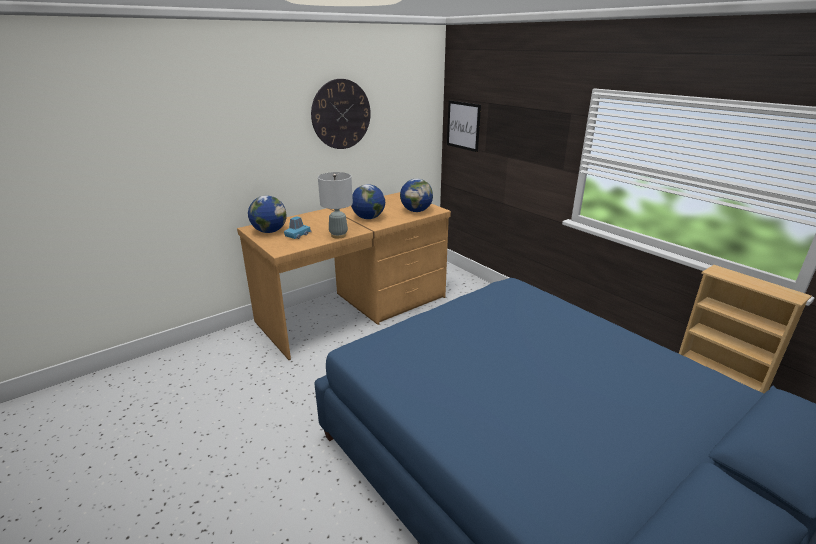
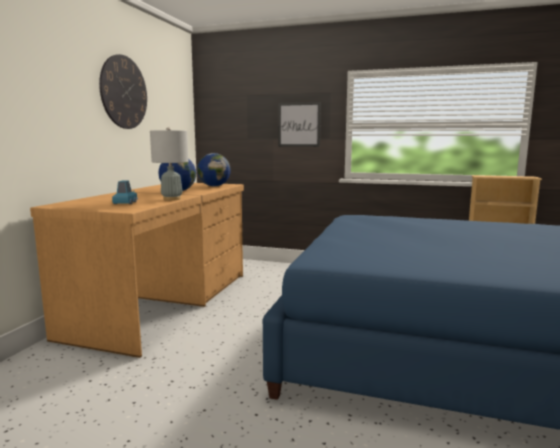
camera: 35 degrees left, 15 degrees down
globe [248,196,286,233] -> none
picture [447,100,481,152] -> picture moved to [278,102,321,147]

